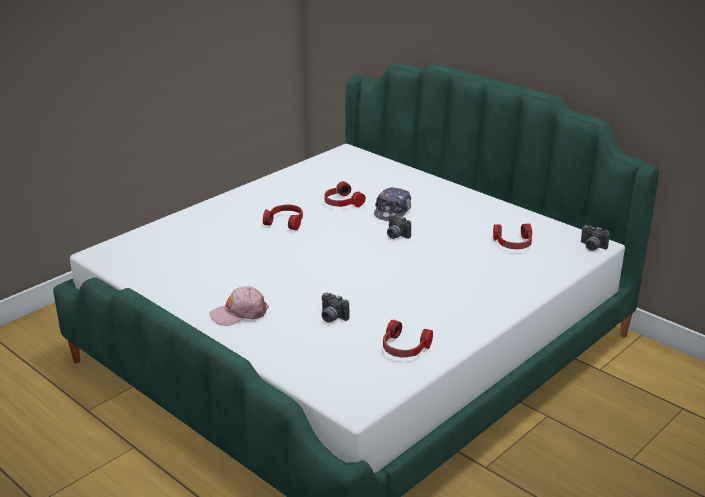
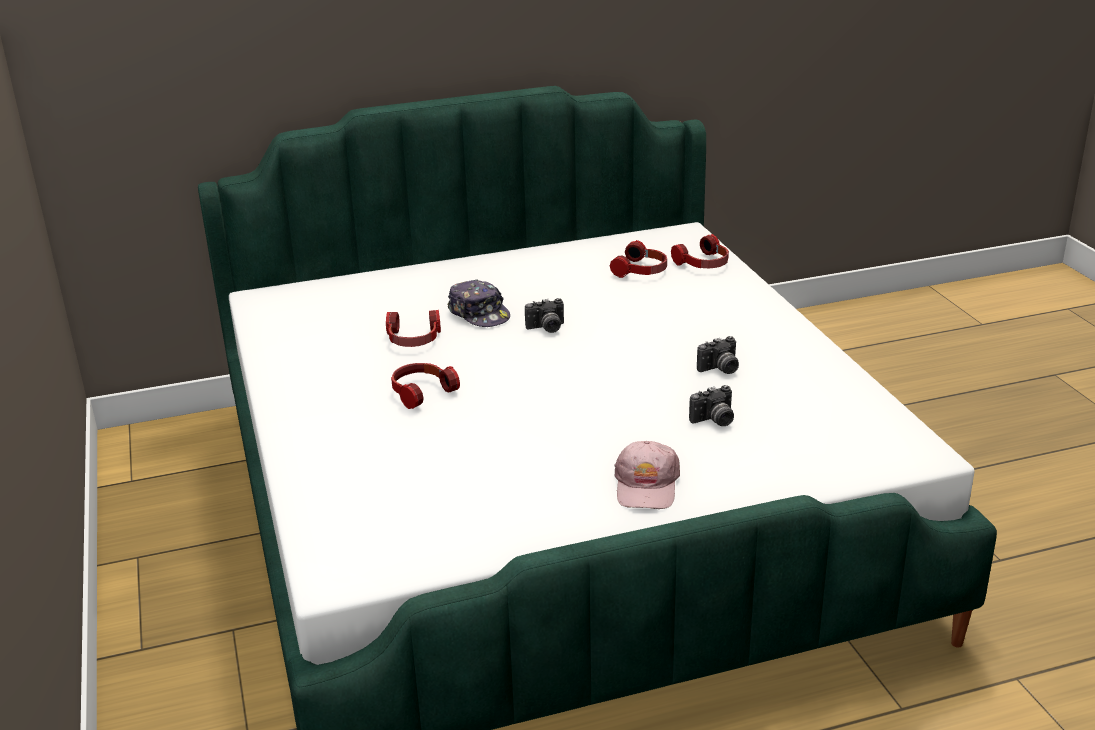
camera: 60 degrees left, 0 degrees up
headphones [383,320,433,357] -> headphones moved to [671,234,729,268]
camera [581,225,610,251] -> camera moved to [697,336,739,374]

